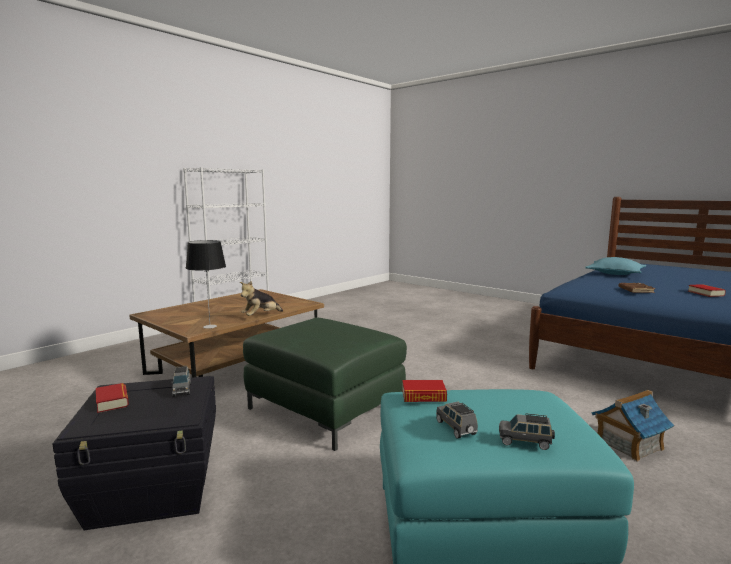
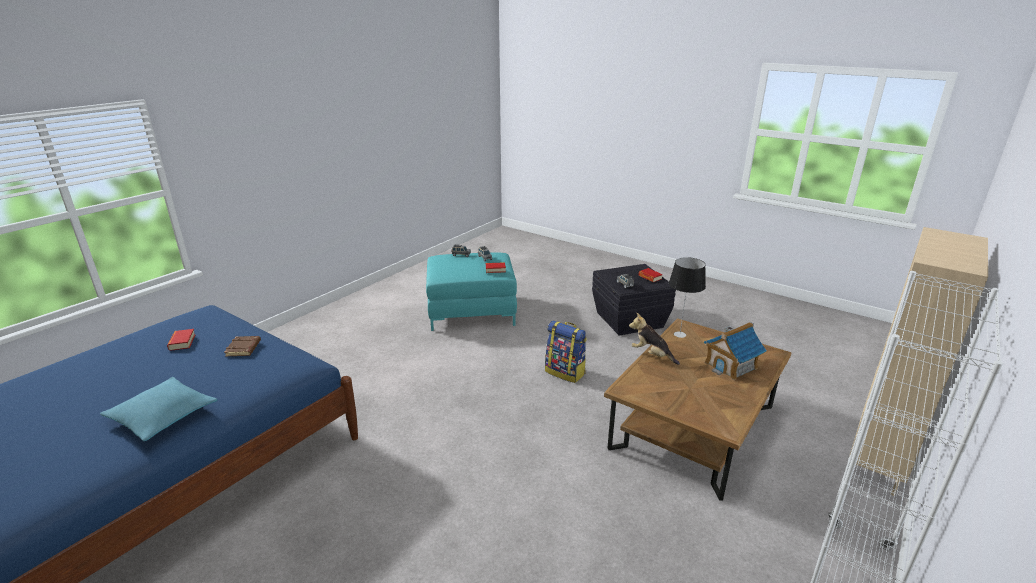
camera: 175 degrees right, 15 degrees up
plush toy [240,281,283,316] -> plush toy turned 90 degrees counterclockwise [629,313,680,365]
green ottoman [243,317,407,451] -> backpack [545,320,587,383]
toy house [591,390,674,462] -> toy house moved to [704,322,767,380]
none -> beige bookcase [849,227,988,496]

